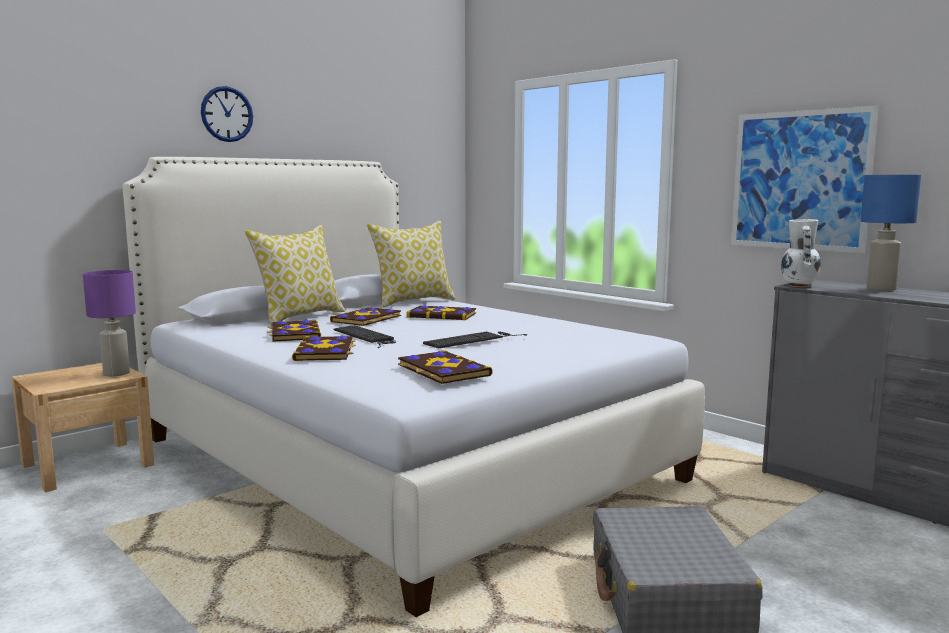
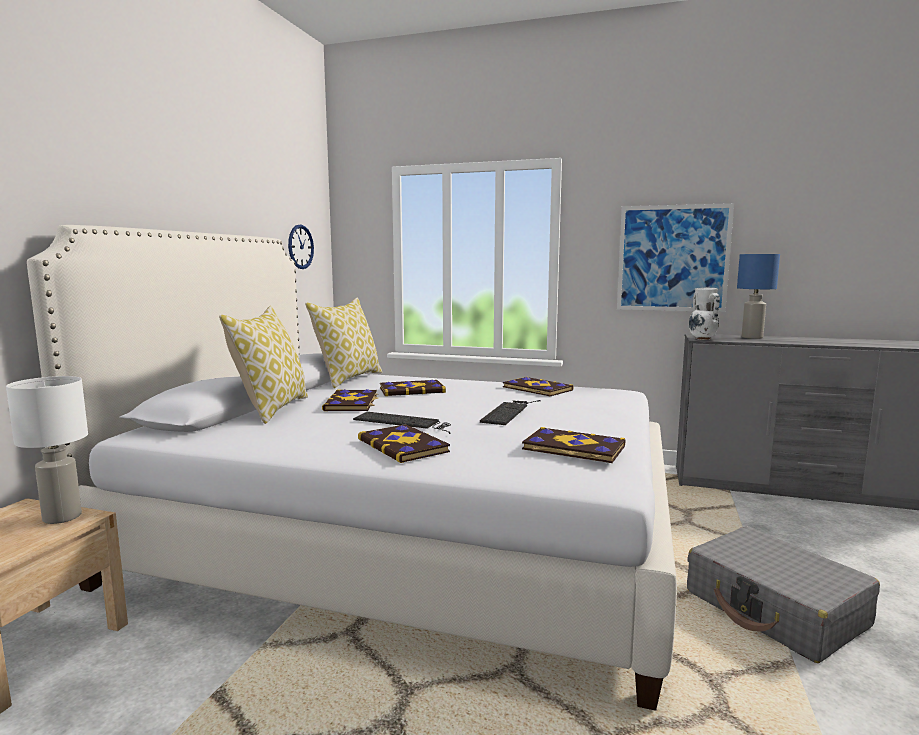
camera: 30 degrees left, 0 degrees up
purple table lamp [83,270,136,376] -> white table lamp [6,376,88,524]
wall clock [201,86,253,142] -> wall clock moved to [288,225,314,269]
book [267,320,321,342] -> book moved to [503,377,574,396]

